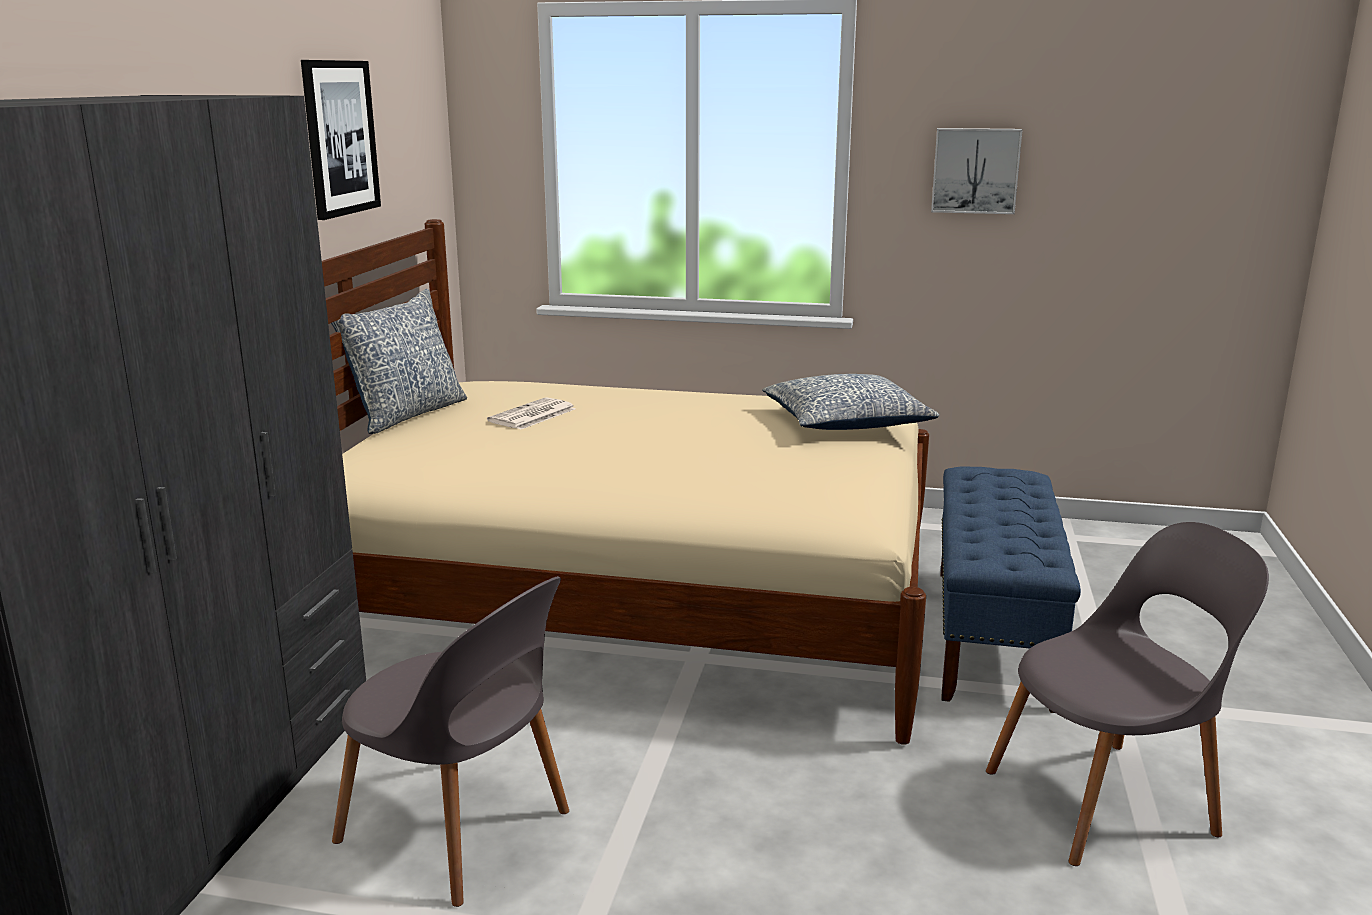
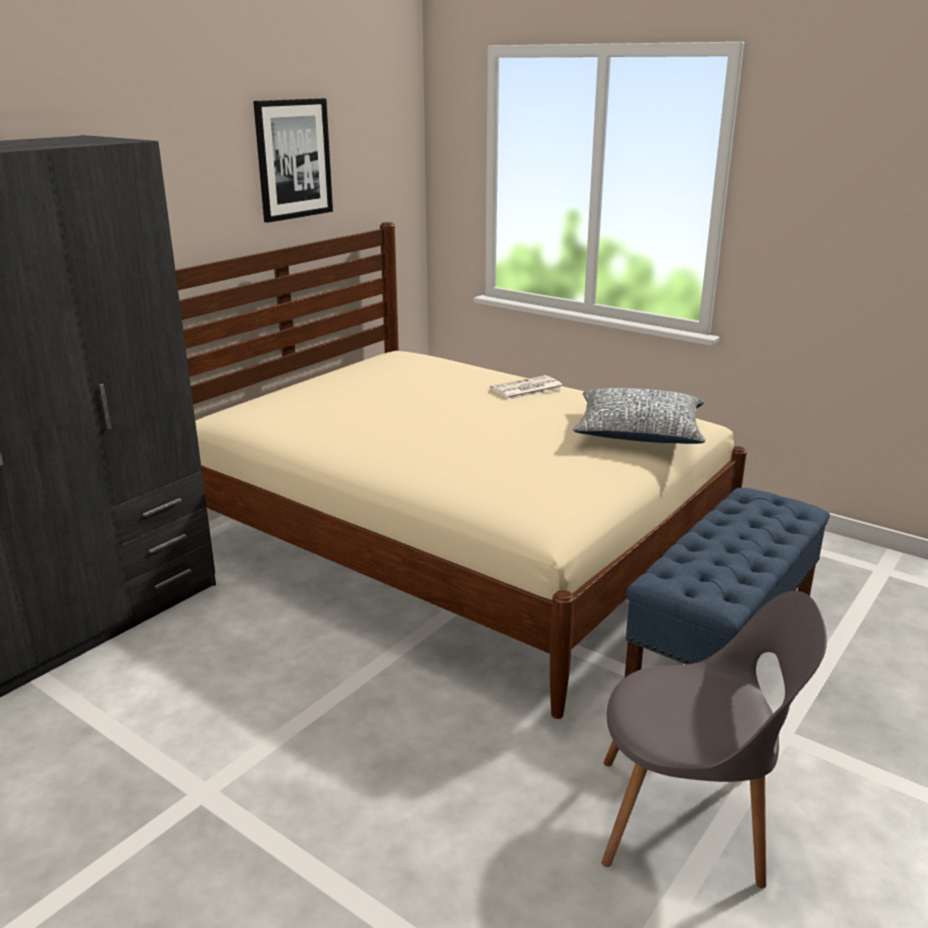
camera: 25 degrees right, 5 degrees up
pillow [331,289,467,434] -> none
grey chair [332,576,569,907] -> none
newspaper [487,397,576,429] -> newspaper moved to [490,375,564,400]
picture [931,128,1023,214] -> none

